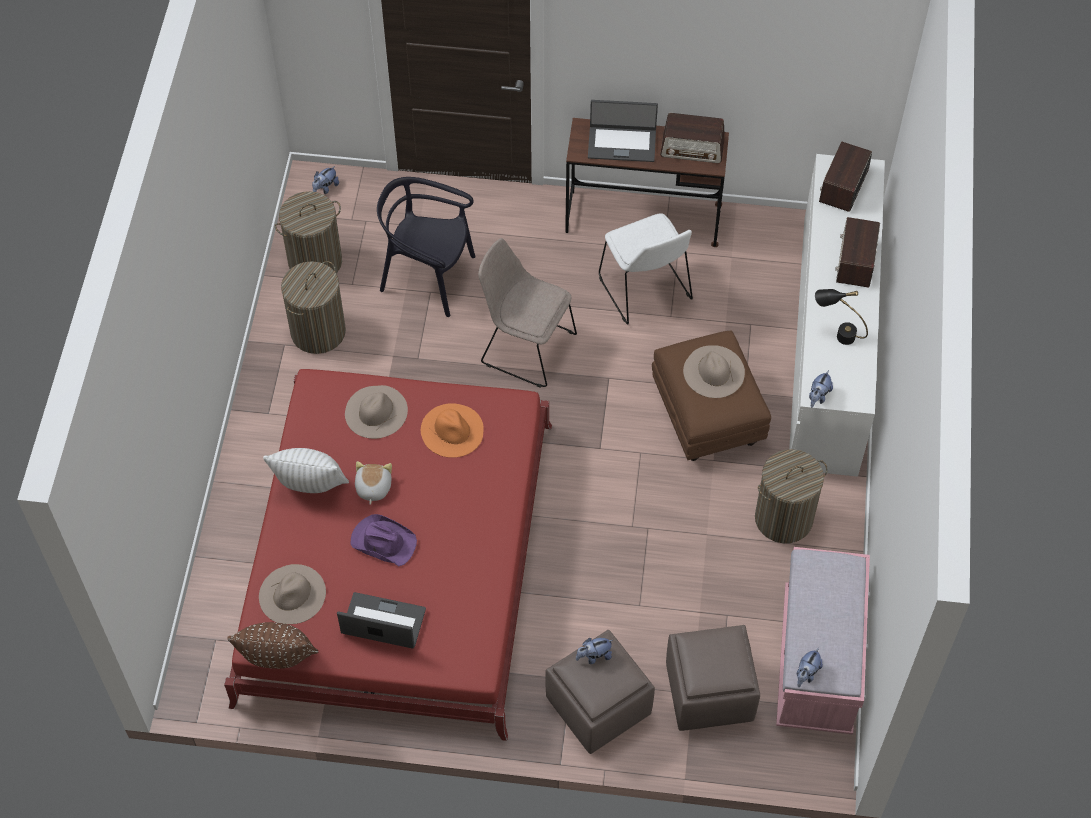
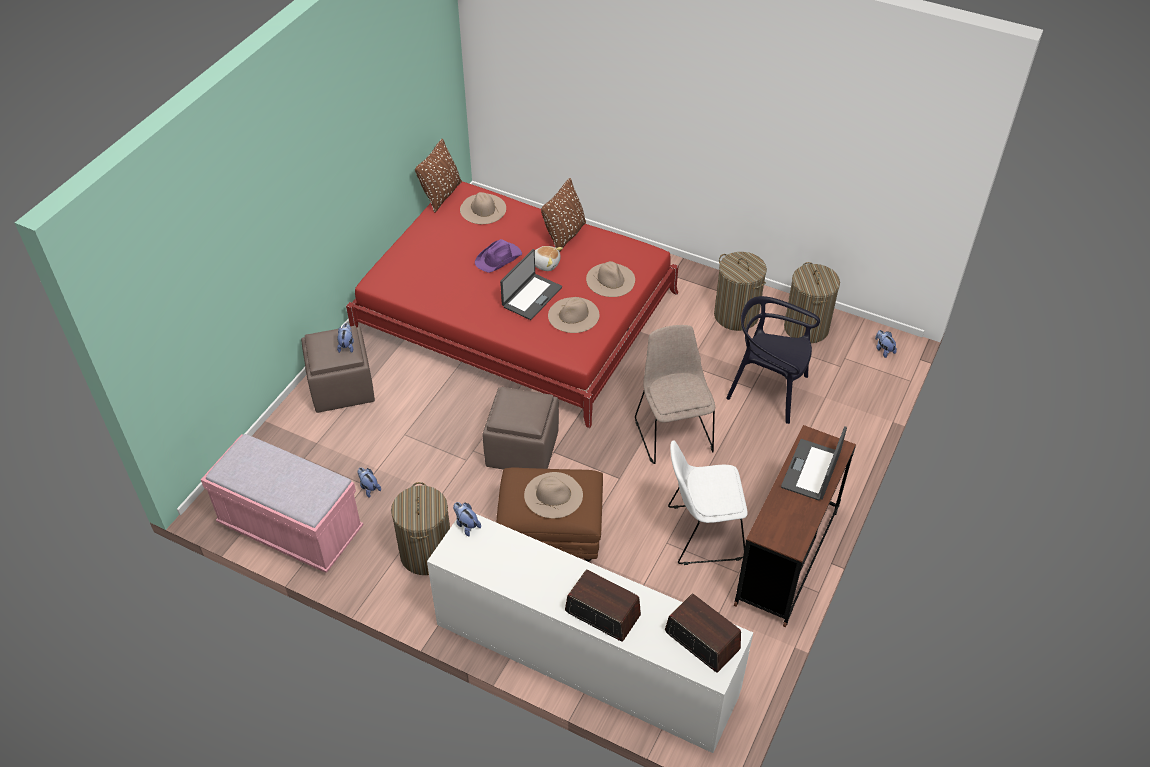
camera: 110 degrees right, 10 degrees down
white pillow [263,448,349,493] -> brown pillow [541,178,586,252]
laptop [337,592,426,649] -> laptop moved to [500,249,562,320]
black chair [377,177,476,317] -> black chair turned 105 degrees counterclockwise [726,296,820,424]
orange hat [421,403,484,458] -> beige hat [548,297,599,333]
beige chair [478,238,577,388] -> beige chair turned 60 degrees counterclockwise [635,325,715,464]
radio [660,113,725,163] -> none
brown ottoman [666,625,760,731] -> brown ottoman moved to [483,387,559,469]
plush toy [797,648,823,687] -> plush toy moved to [358,467,381,498]
black table lamp [815,289,868,345] -> none

